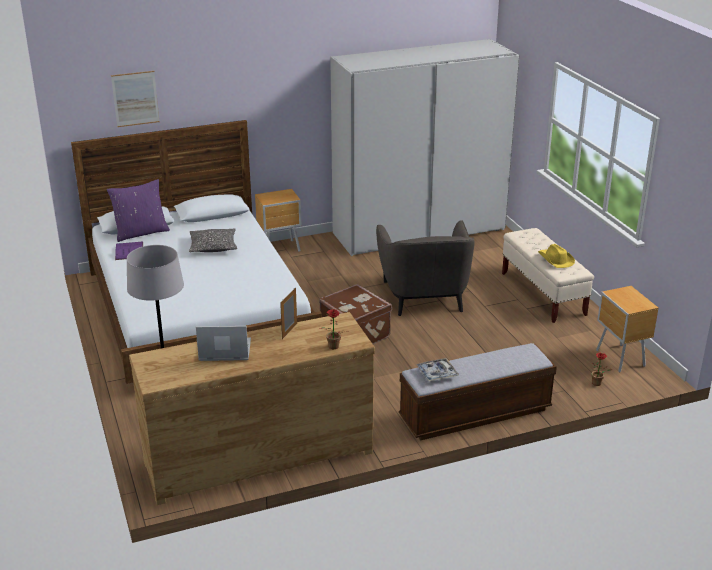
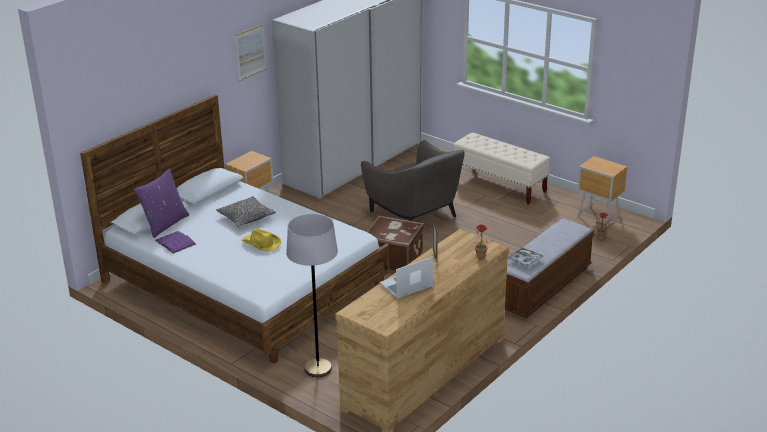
camera: 30 degrees left, 0 degrees up
picture [111,71,160,127] -> picture moved to [235,24,267,81]
yellow hat [538,244,575,268] -> yellow hat moved to [242,228,281,252]

